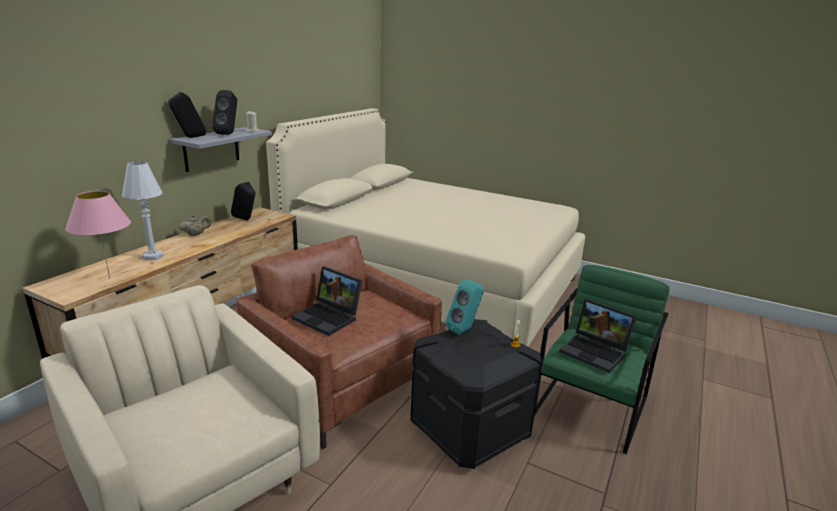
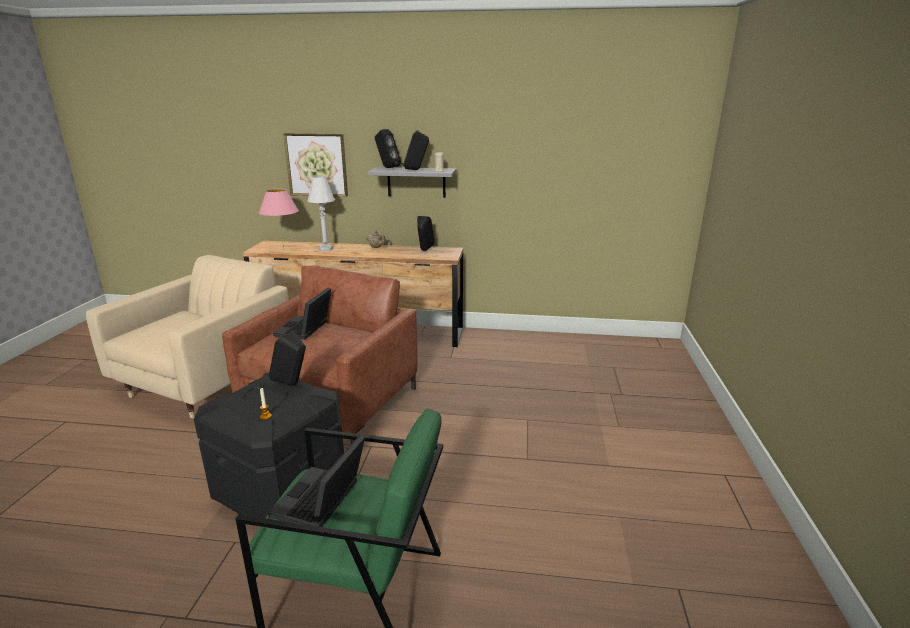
camera: 70 degrees right, 0 degrees up
beige bed [266,108,585,347] -> none
turquoise speaker [446,279,484,335] -> black speaker [269,331,306,386]
none -> picture [283,133,348,197]

